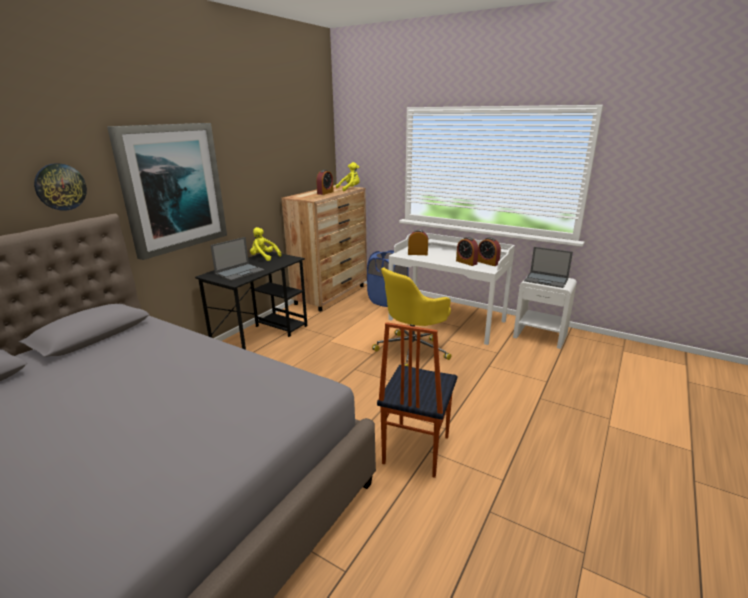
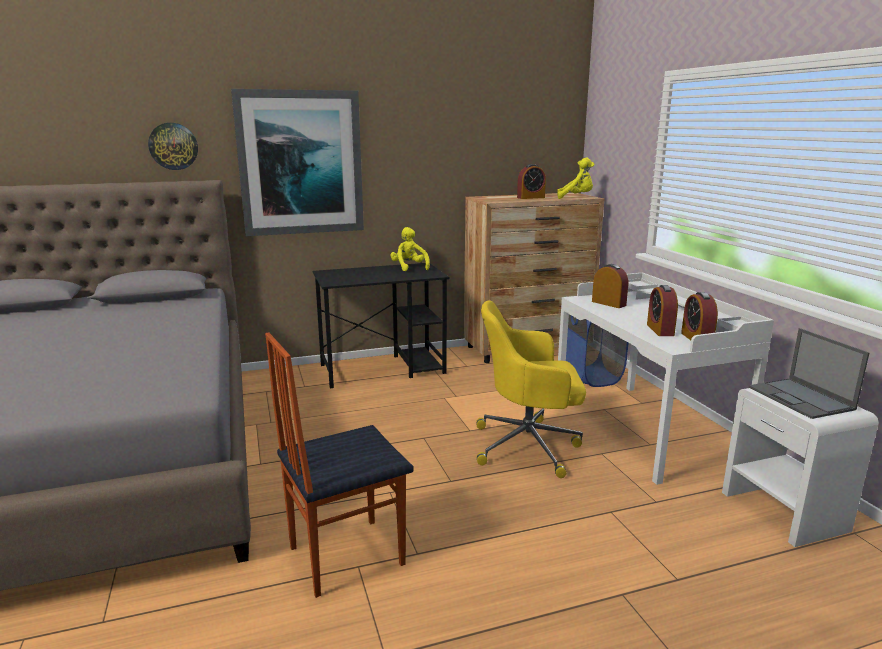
camera: 40 degrees right, 5 degrees down
laptop [210,237,265,281] -> none

